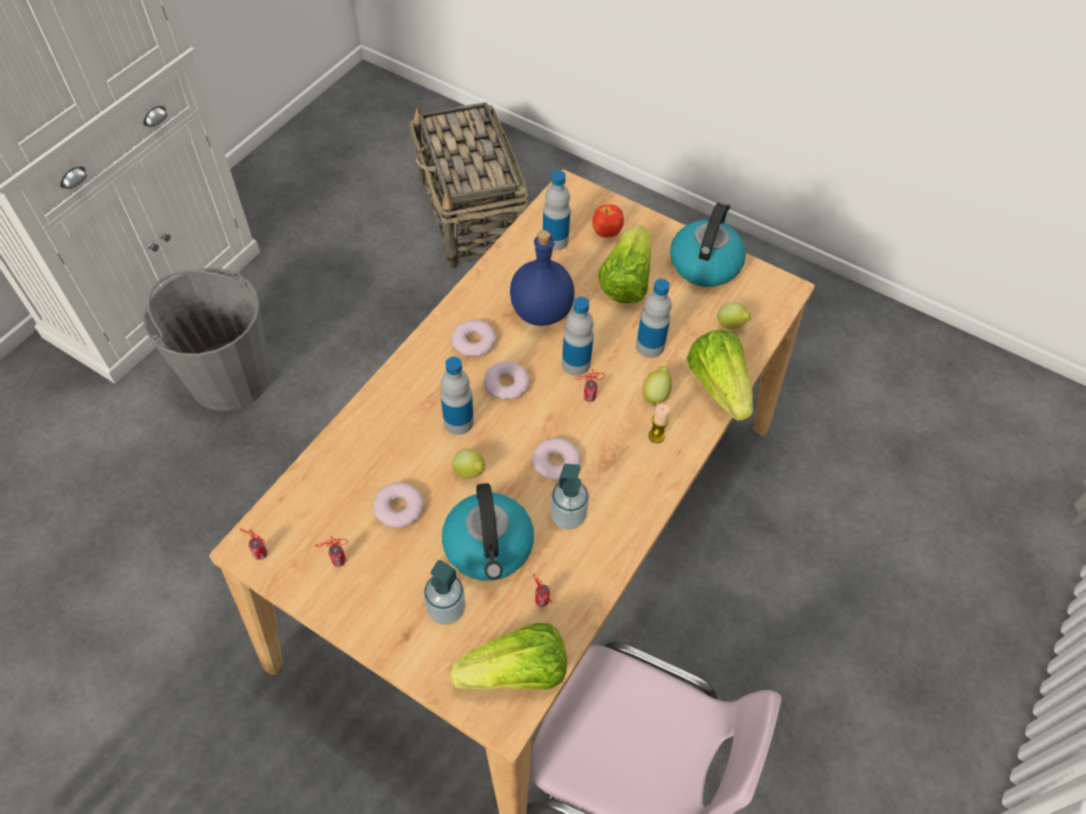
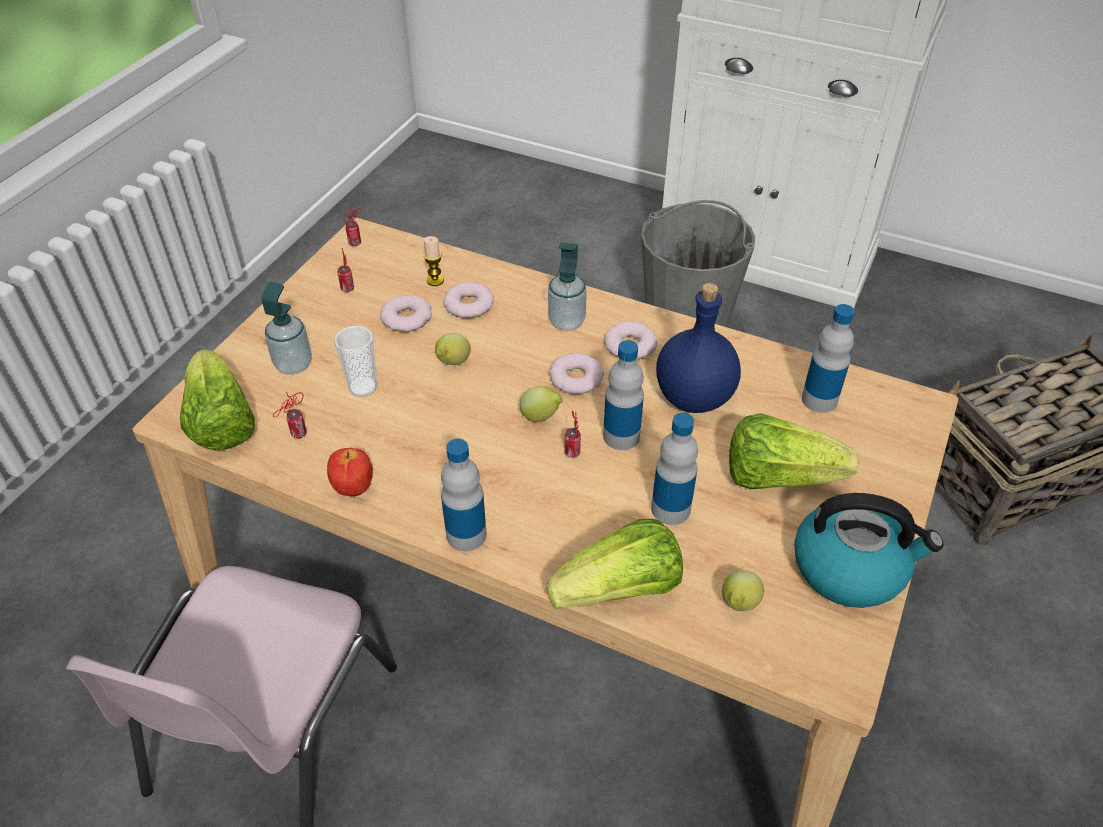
camera: 85 degrees right, 10 degrees down
bottle [441,357,474,435] -> bottle moved to [441,439,487,551]
kettle [442,483,534,581] -> cup [334,326,377,397]
donut [532,438,581,481] -> donut moved to [443,282,494,318]
soap dispenser [550,464,589,530] -> soap dispenser moved to [548,243,587,331]
apple [592,204,624,238] -> apple moved to [327,448,373,496]
lemon [642,366,672,406] -> lemon moved to [520,386,562,422]
candle [648,404,670,443] -> candle moved to [424,236,444,286]

